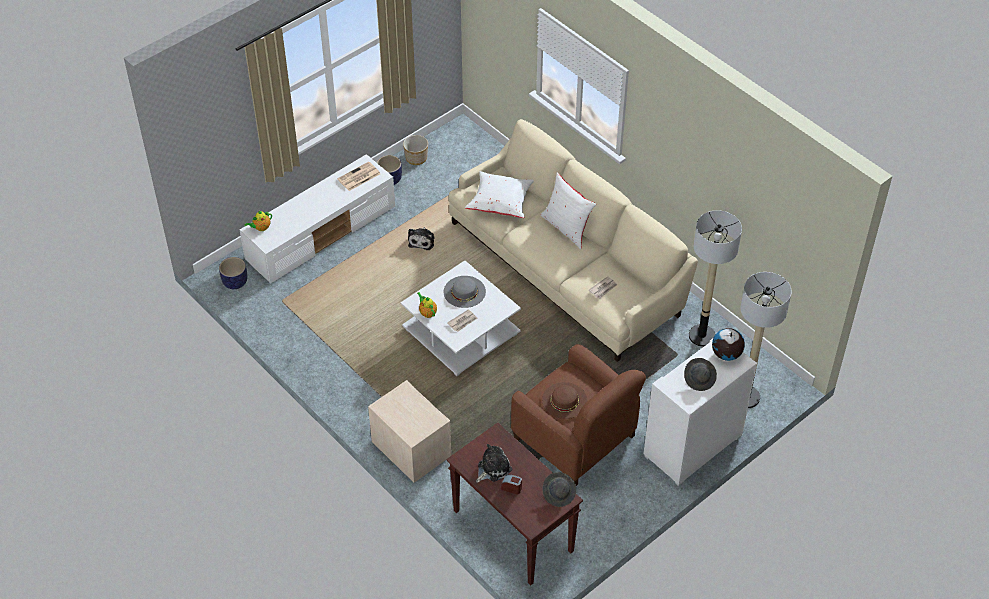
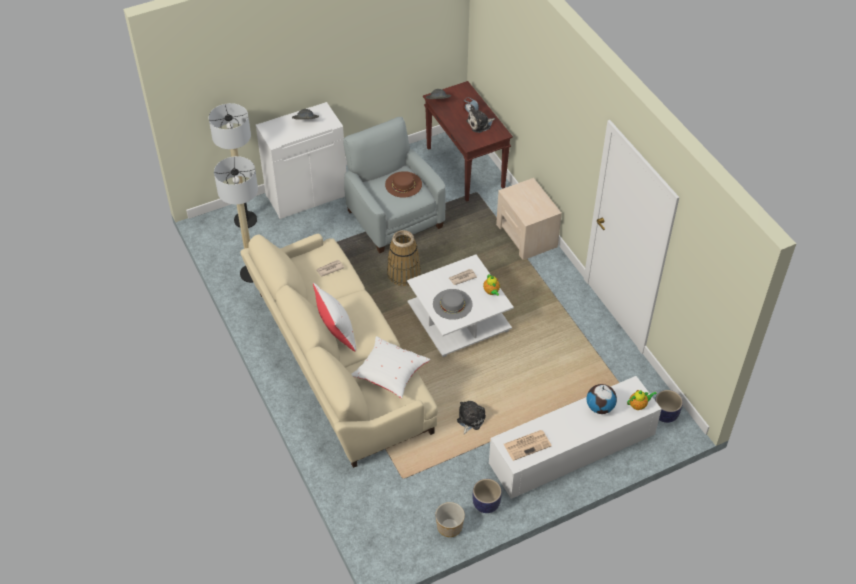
camera: 165 degrees left, 0 degrees up
brown armchair [511,344,646,486] -> grey armchair [343,117,446,253]
globe [712,328,745,361] -> globe moved to [587,384,617,414]
none -> basket [387,230,421,286]

